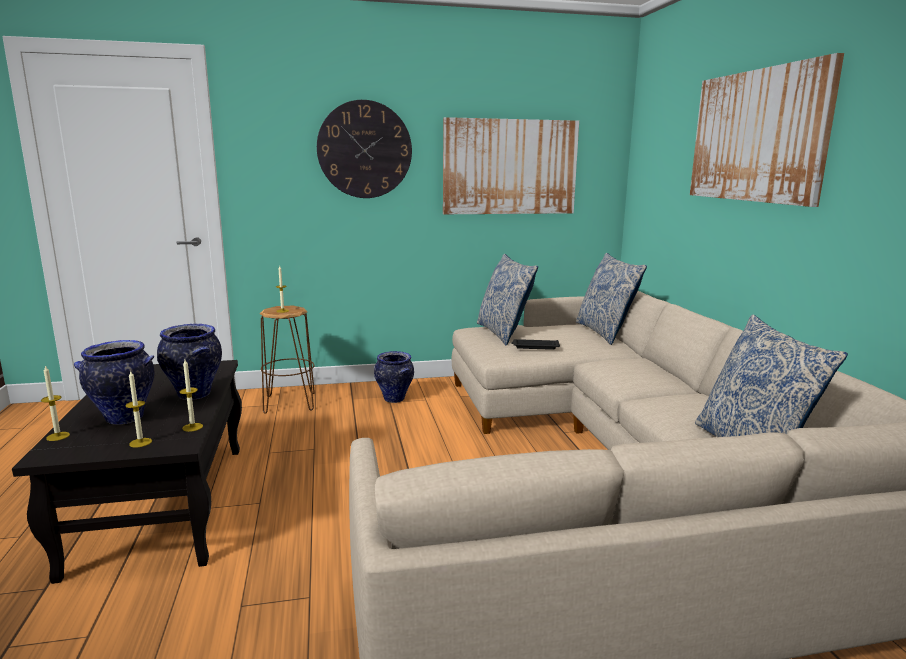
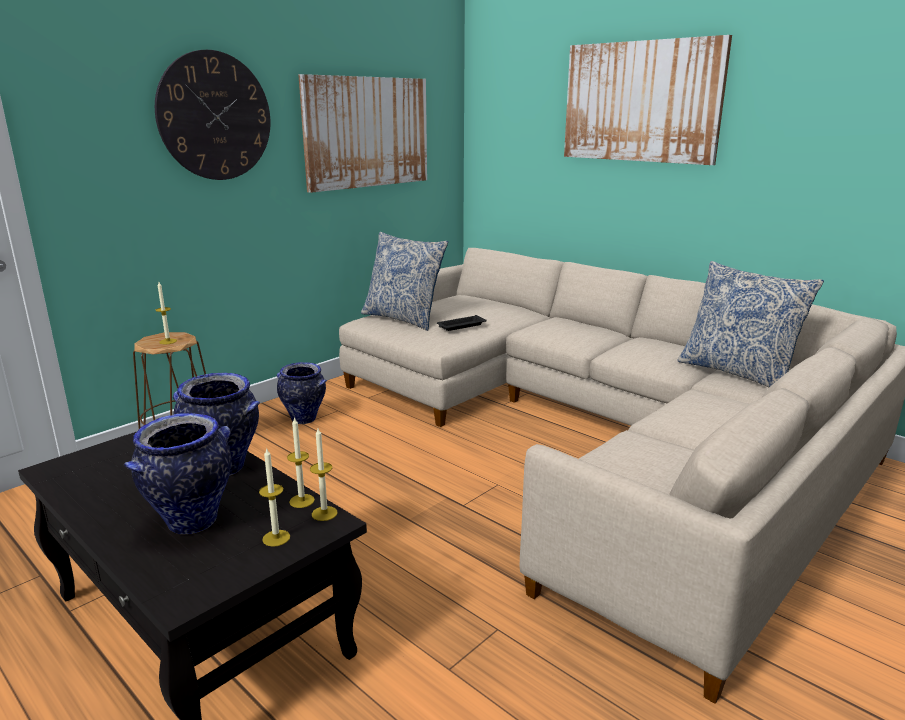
camera: 35 degrees left, 5 degrees up
candle [41,365,70,441] -> candle moved to [310,428,338,521]
pillow [576,253,647,345] -> none

